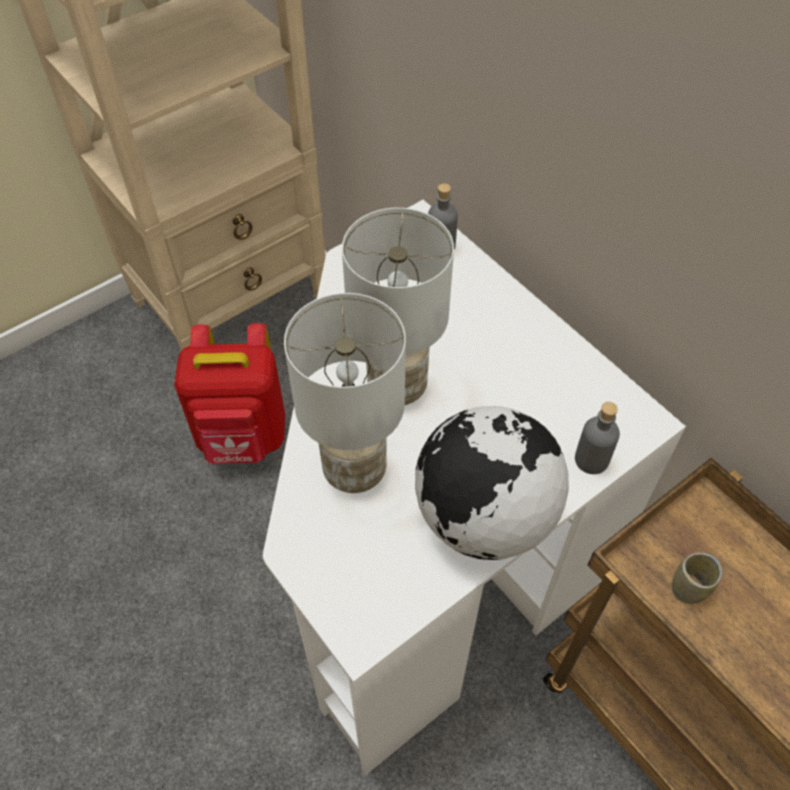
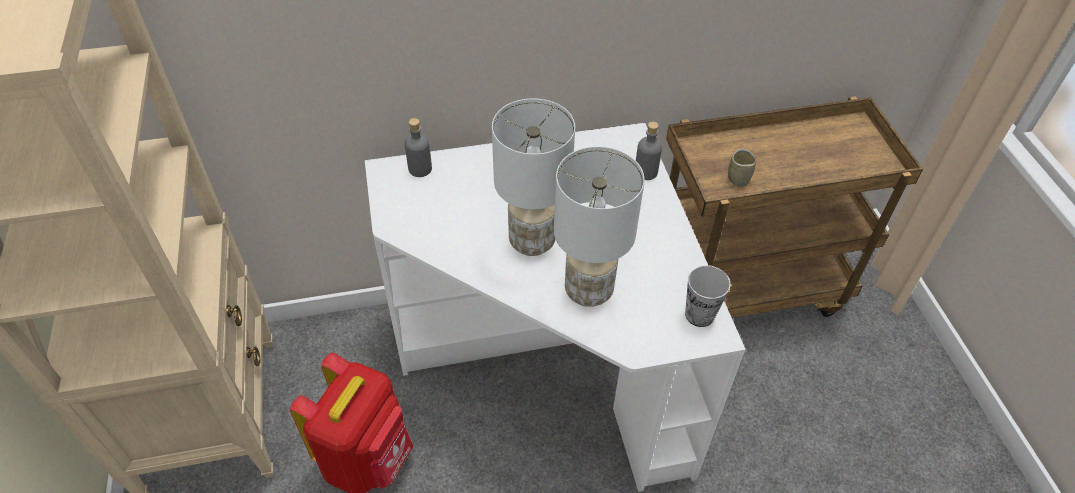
camera: 65 degrees left, 5 degrees down
globe [415,406,569,560] -> none
none -> cup [685,265,730,327]

